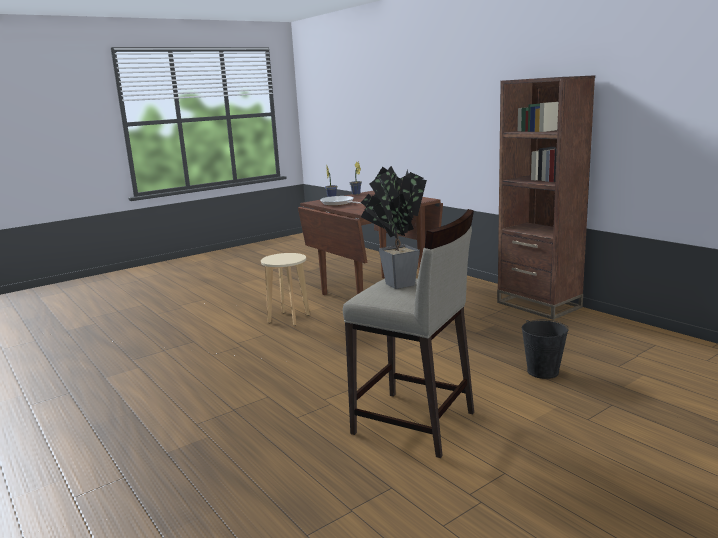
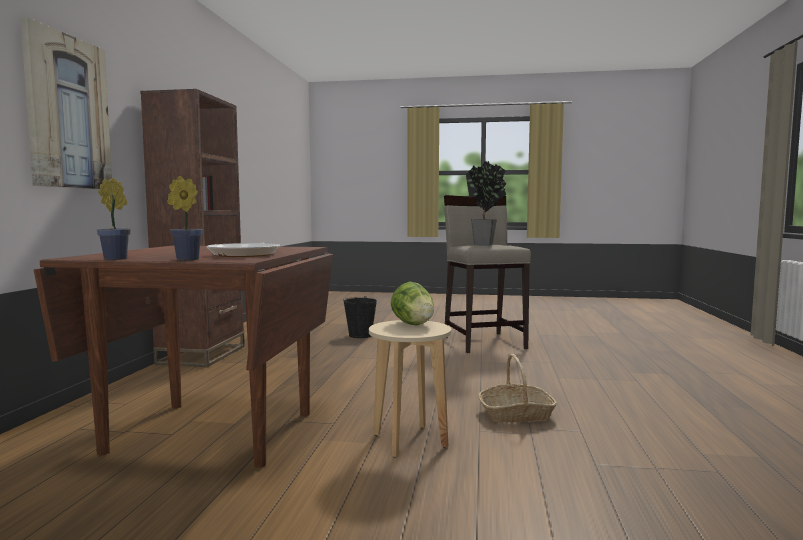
camera: 135 degrees left, 10 degrees down
none -> picture [20,17,112,189]
none -> lettuce [391,282,434,325]
none -> basket [478,354,557,423]

